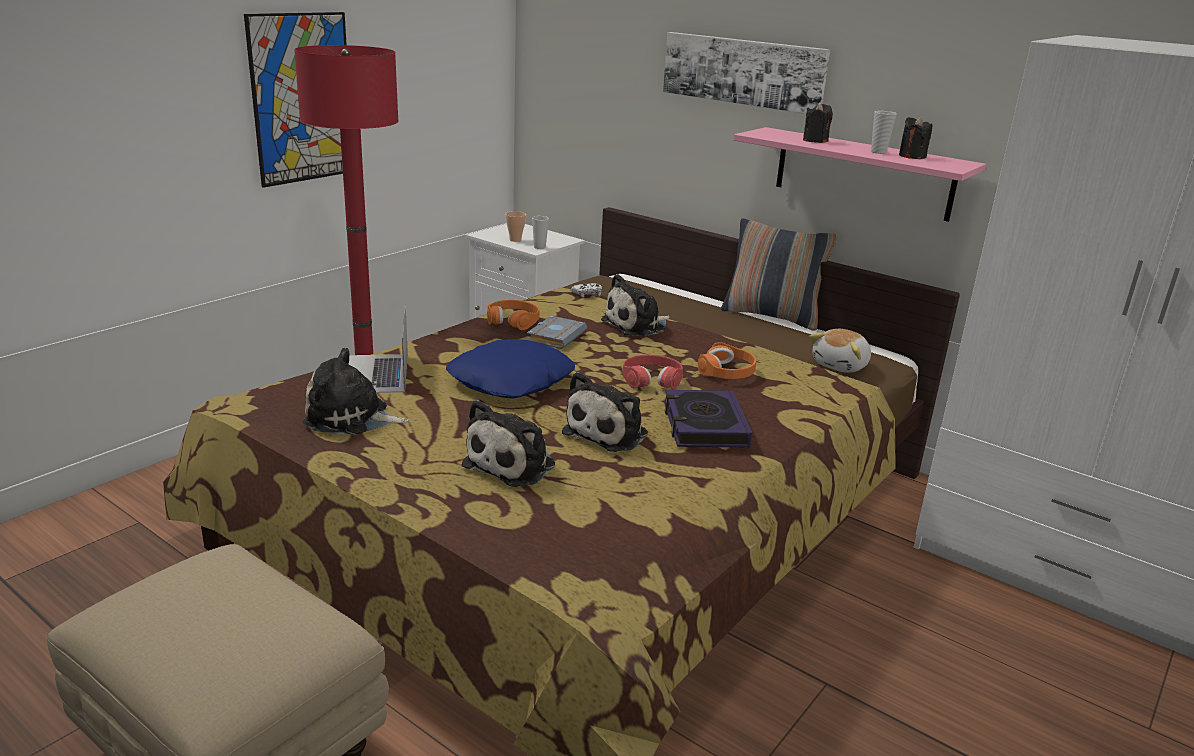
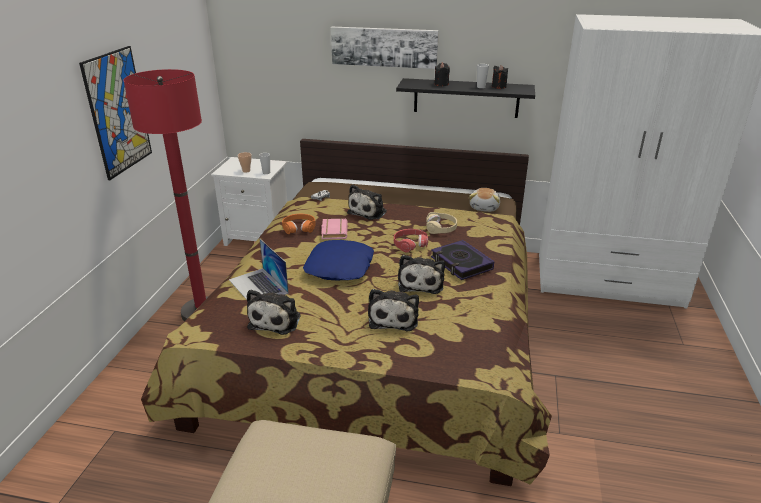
camera: 25 degrees left, 5 degrees up
plush toy [303,347,409,435] -> plush toy turned 60 degrees counterclockwise [247,290,300,335]
grey book [527,316,587,349] -> pink book [321,219,348,239]
orange headphones [698,342,756,379] -> beige headphones [426,212,457,234]
pillow [721,218,838,331] -> none
pink shelf [734,127,986,222] -> black shelf [396,78,535,118]

